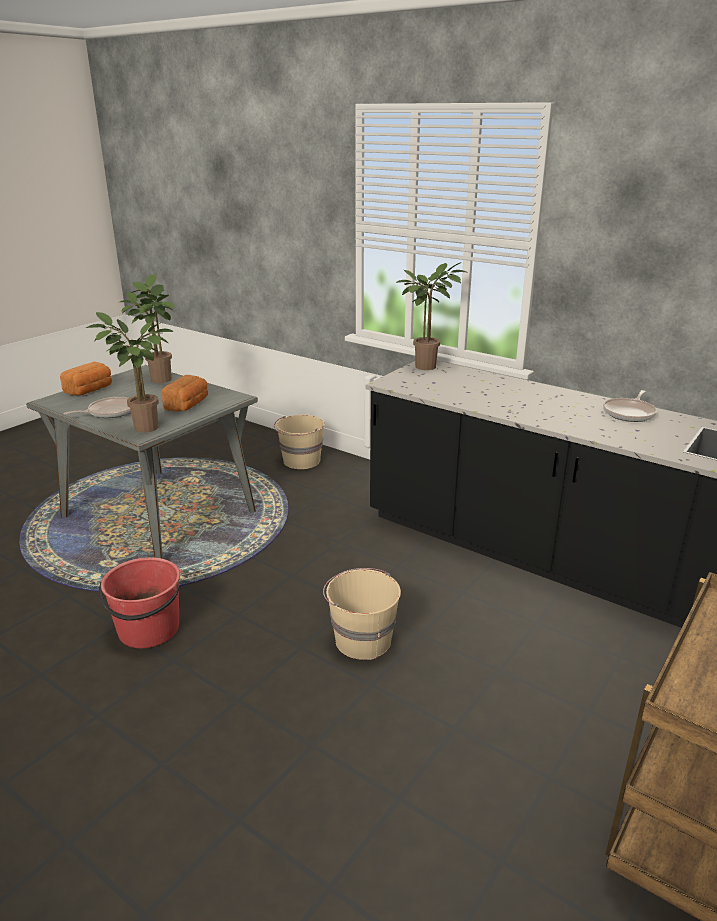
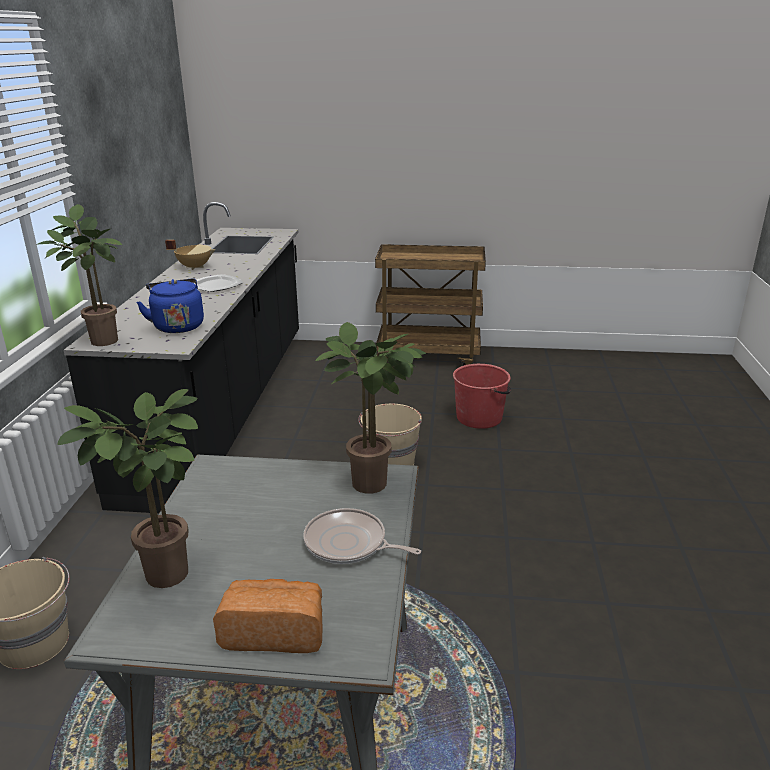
camera: 120 degrees left, 0 degrees up
red bucket [99,557,180,648] -> red bucket moved to [453,364,511,429]
bread [162,375,208,412] -> none
frying pan [603,390,657,422] -> beige cooking pot [165,240,215,270]
none -> blue kettle [137,278,204,333]
none -> plate [194,274,244,292]

